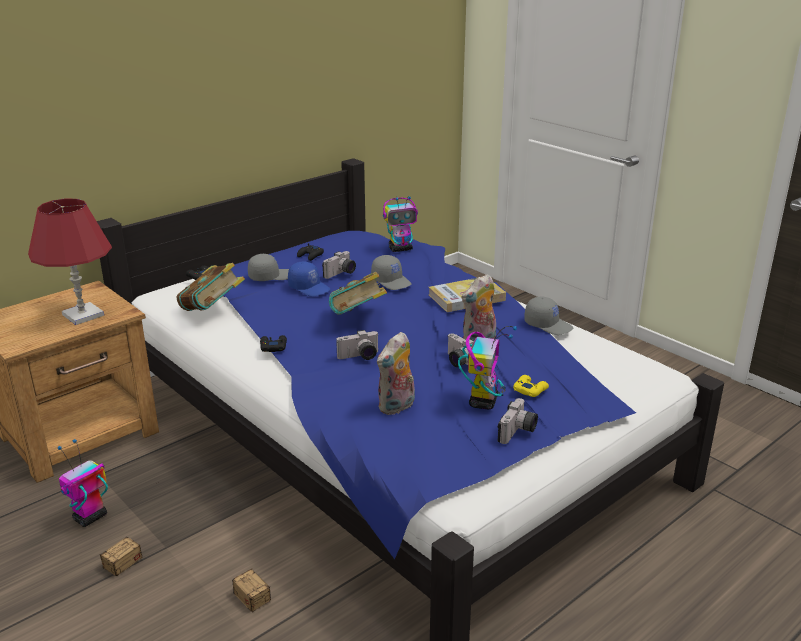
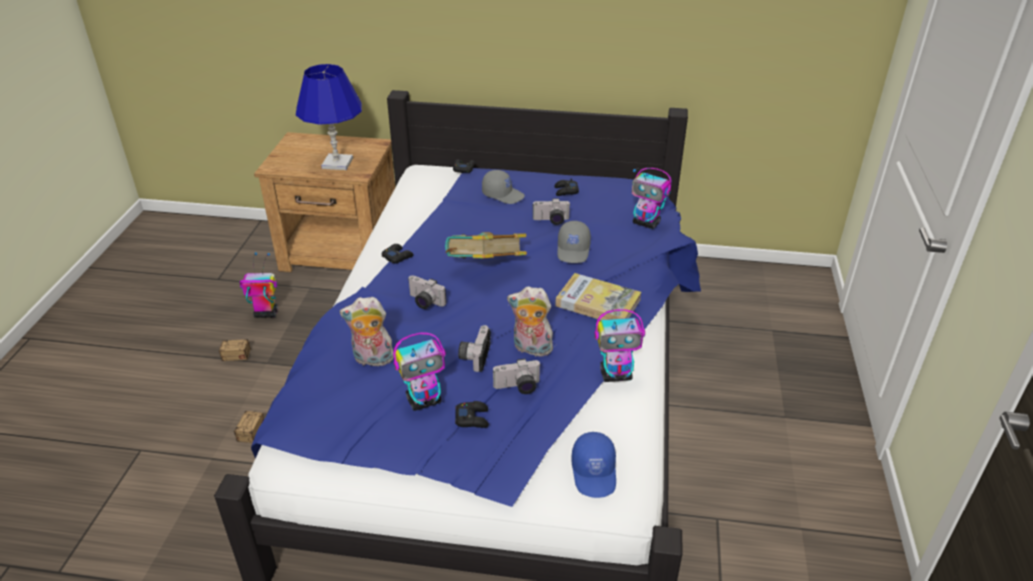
camera: 50 degrees right, 10 degrees up
red table lamp [28,199,112,325] -> blue table lamp [296,64,362,170]
book [176,263,245,311] -> none
blue cap [288,261,330,297] -> blue cap moved to [572,432,616,498]
camera [498,398,538,444] -> camera moved to [493,359,540,394]
yellow game controller [513,375,549,397] -> black game controller [455,401,489,428]
grey cap [524,296,573,335] -> toy robot [594,309,645,382]

